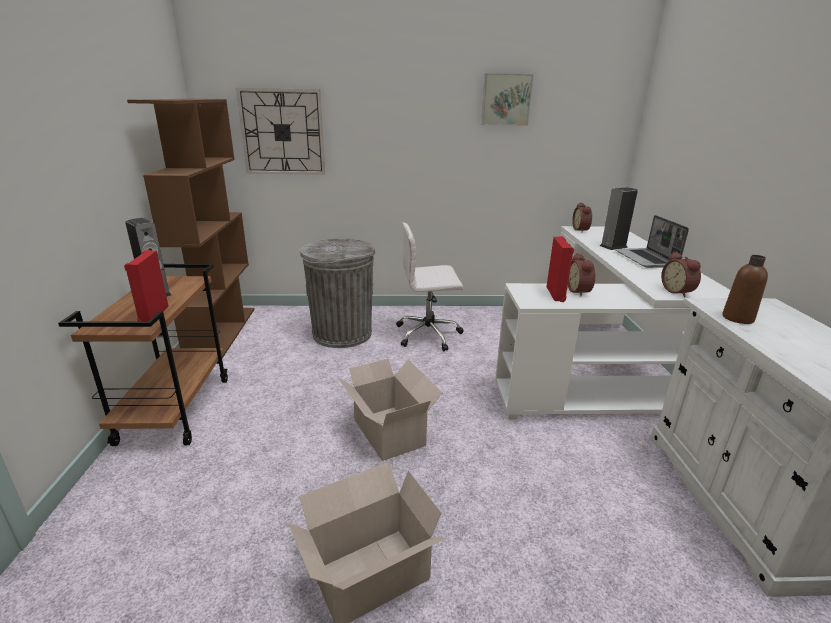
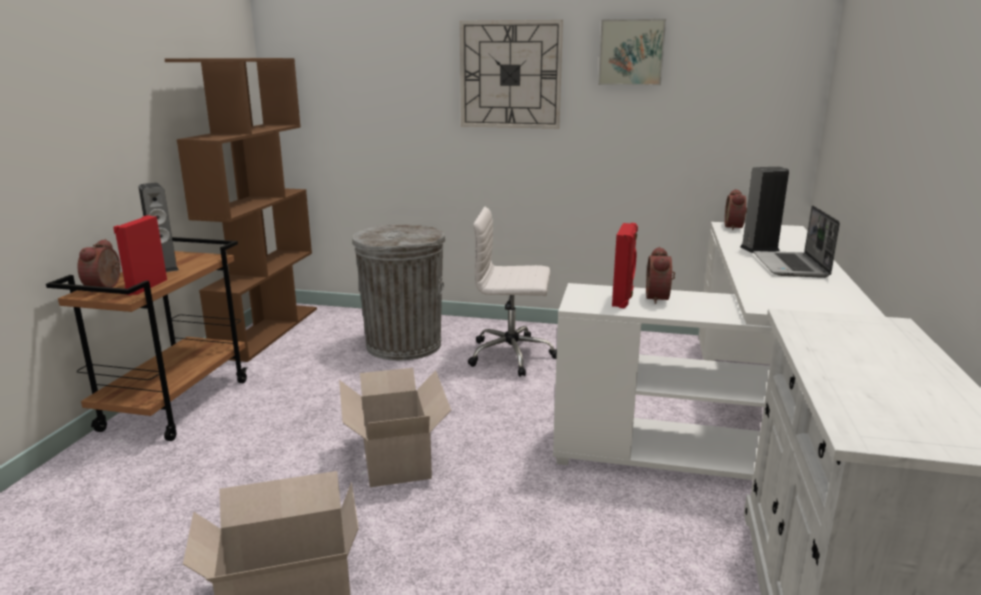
camera: 15 degrees right, 5 degrees down
wall clock [236,88,325,175] -> wall clock moved to [460,20,563,129]
alarm clock [661,252,701,297] -> alarm clock moved to [77,239,120,293]
brown bottle [722,255,768,324] -> none

